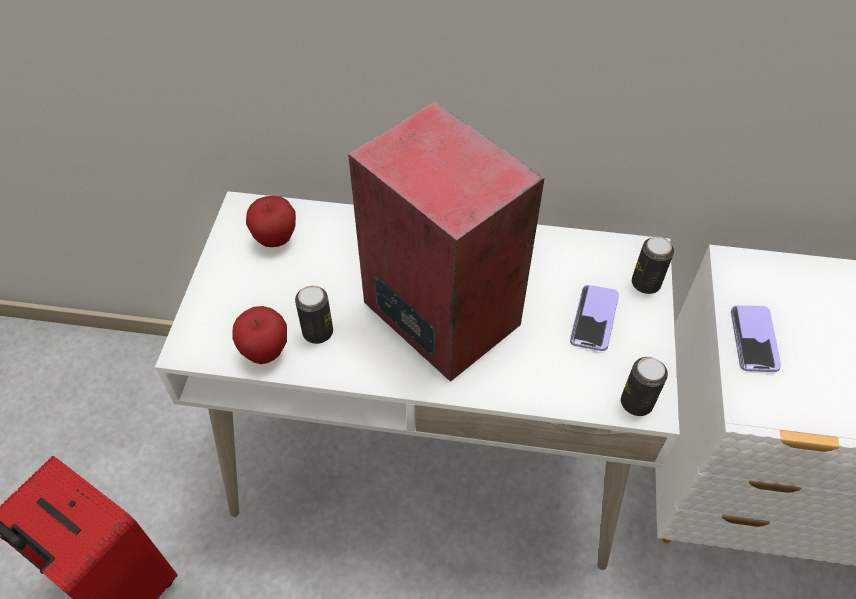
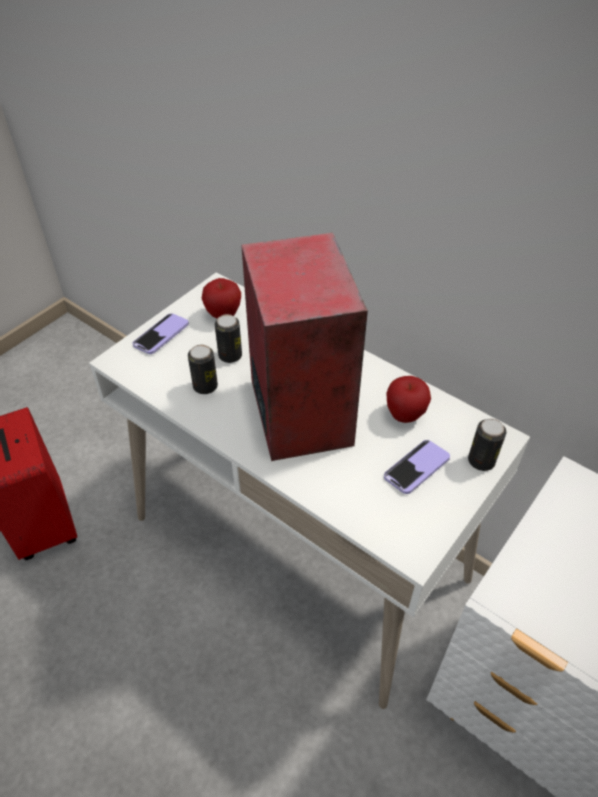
camera: 30 degrees right, 5 degrees down
apple [232,306,287,364] -> apple moved to [386,376,431,423]
can [621,357,668,416] -> can moved to [215,314,242,363]
phone [731,305,781,372] -> phone moved to [132,313,189,354]

